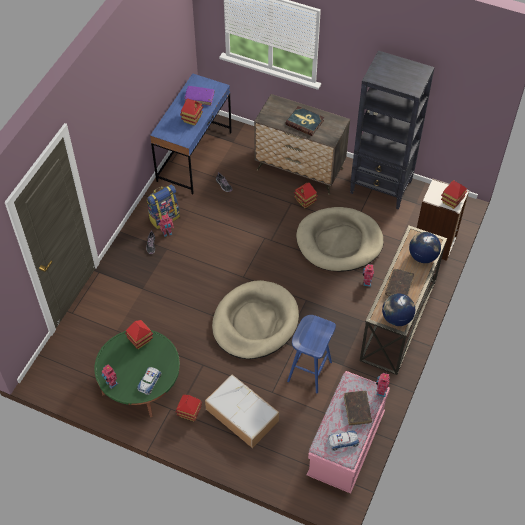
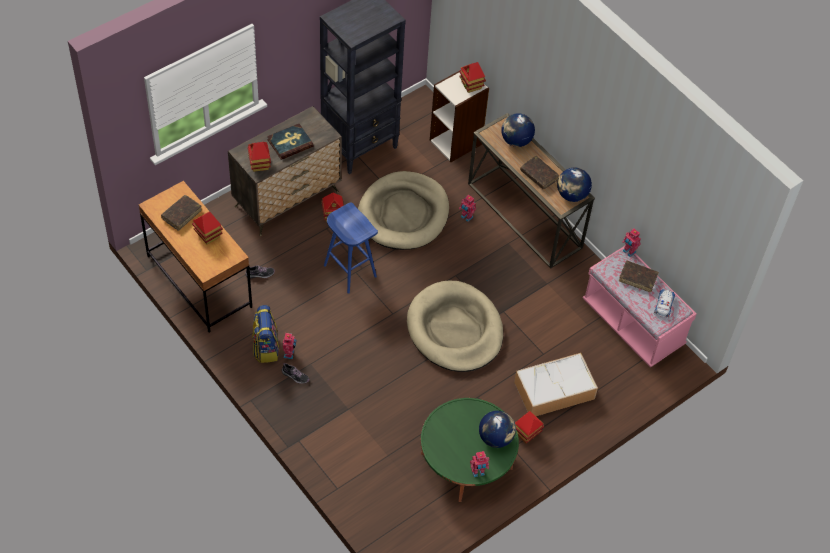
camera: 65 degrees left, 0 degrees up
toy house [125,320,153,349] -> toy house moved to [247,142,271,172]
toy car [137,367,162,395] -> globe [479,411,516,448]
blue desk [150,73,232,194] -> brown desk [138,181,252,332]
purple book [184,86,215,106] -> brown book [161,195,202,231]
blue stool [287,315,336,393] -> blue stool moved to [324,202,378,294]

